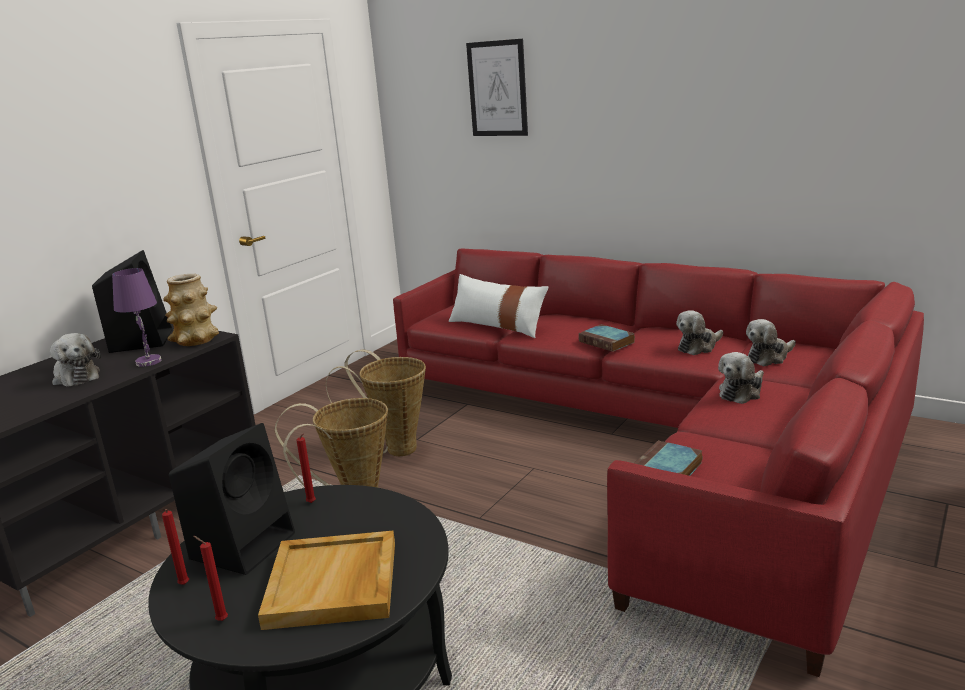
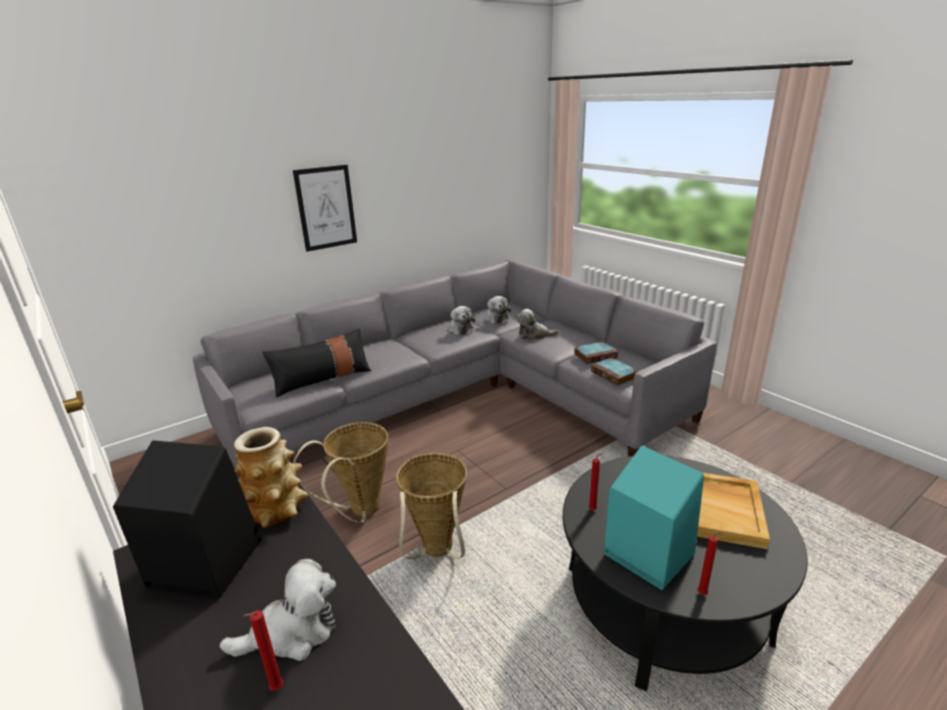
camera: 70 degrees left, 5 degrees up
purple table lamp [112,268,161,367] -> none
black speaker [169,423,295,575] -> turquoise speaker [604,446,704,590]
red candle [193,536,228,621] -> red candle moved to [243,610,283,691]
red sofa [393,249,924,677] -> grey sofa [193,260,717,468]
white pillow [449,274,548,338] -> black pillow [262,328,371,397]
picture [466,39,528,136] -> picture moved to [293,165,357,252]
book [579,324,635,352] -> book moved to [574,342,618,364]
plush toy [718,352,764,404] -> plush toy turned 120 degrees clockwise [516,309,559,340]

